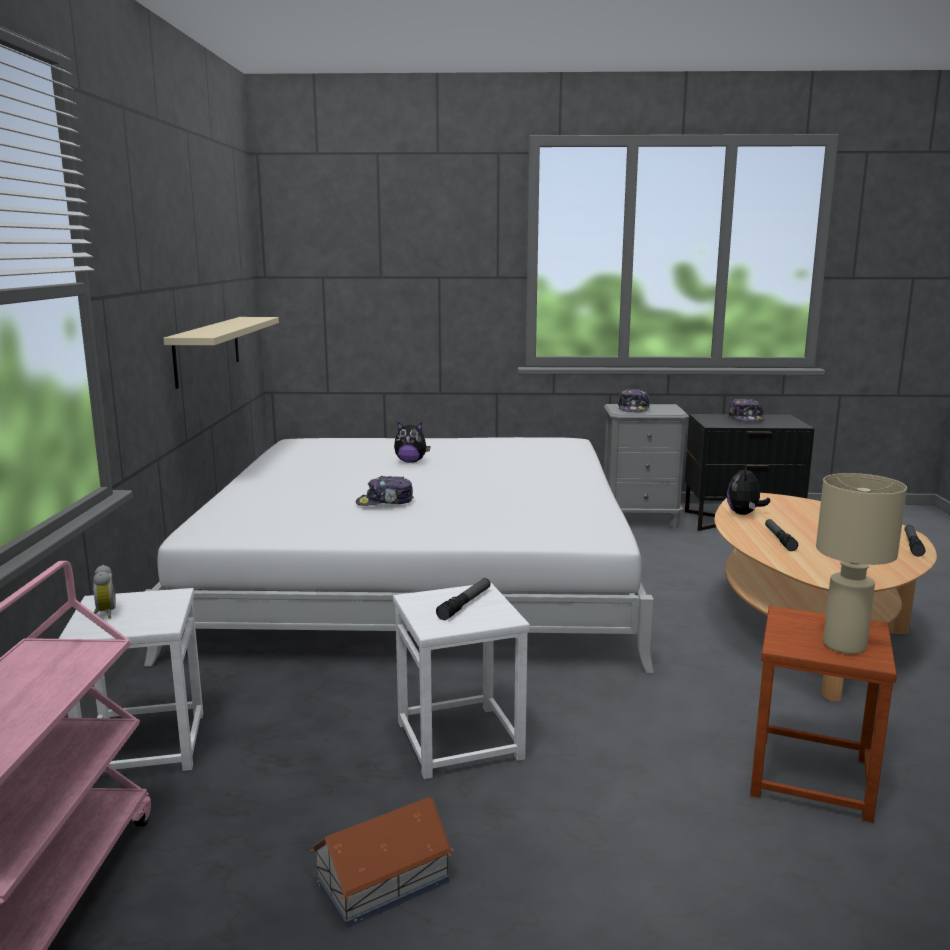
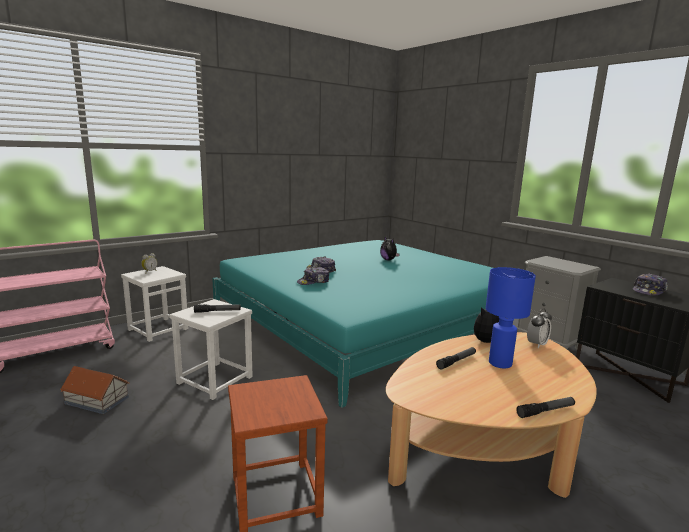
camera: 50 degrees right, 0 degrees up
white bed [144,437,655,674] -> turquoise bed [212,240,492,408]
beige shelf [163,317,279,389] -> none
cap [618,389,651,412] -> cap moved to [297,267,329,285]
beige table lamp [816,473,907,654] -> none
none -> blue table lamp [486,267,536,368]
none -> alarm clock [527,308,552,348]

